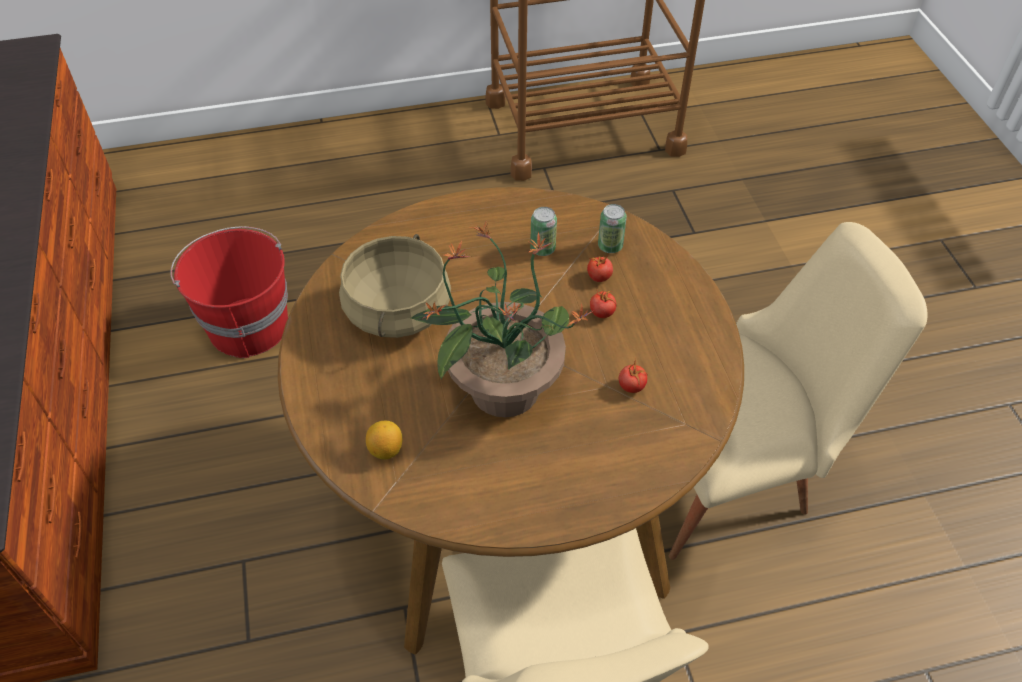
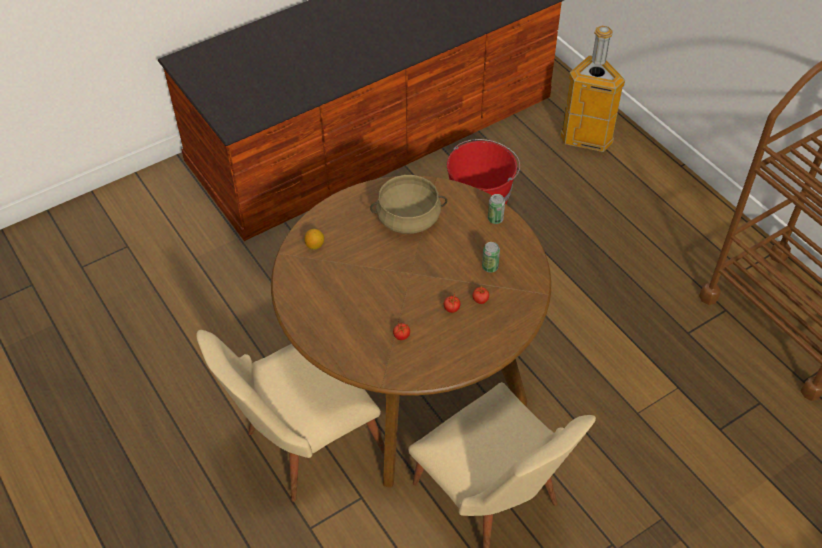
camera: 70 degrees right, 0 degrees up
potted plant [411,222,593,417] -> none
can [598,204,627,253] -> can moved to [488,194,505,224]
none -> trash can [561,26,625,152]

